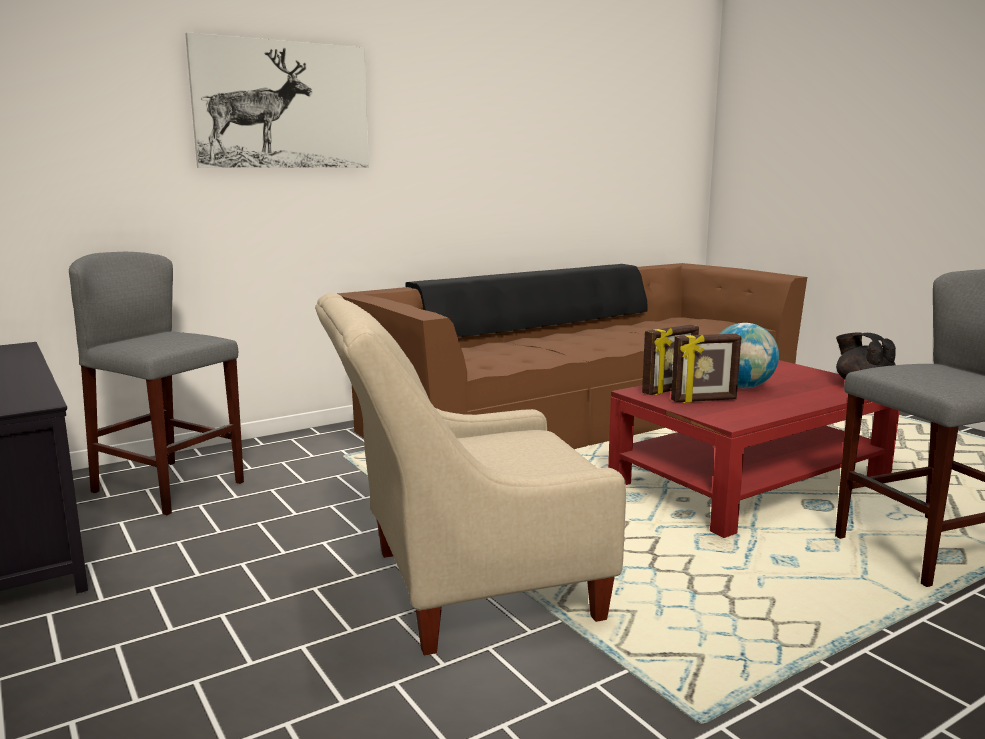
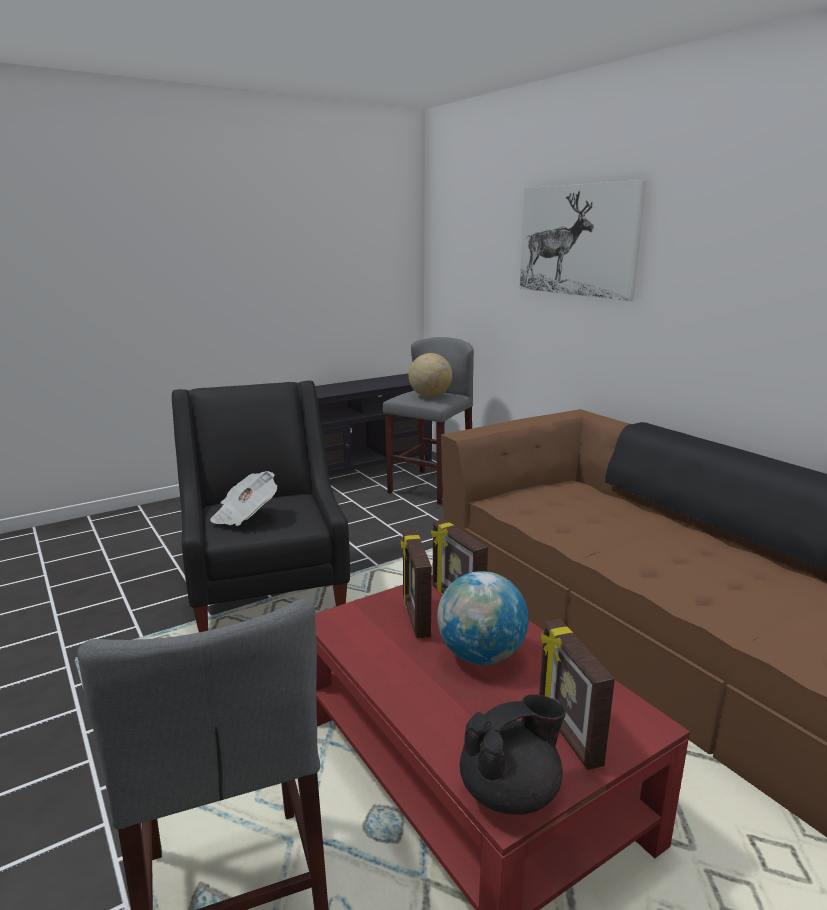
camera: 90 degrees right, 5 degrees up
beige armchair [315,293,626,655] -> black armchair [172,380,350,632]
none -> newspaper [210,471,277,526]
none -> globe [408,353,452,397]
none -> picture frame [539,619,615,770]

